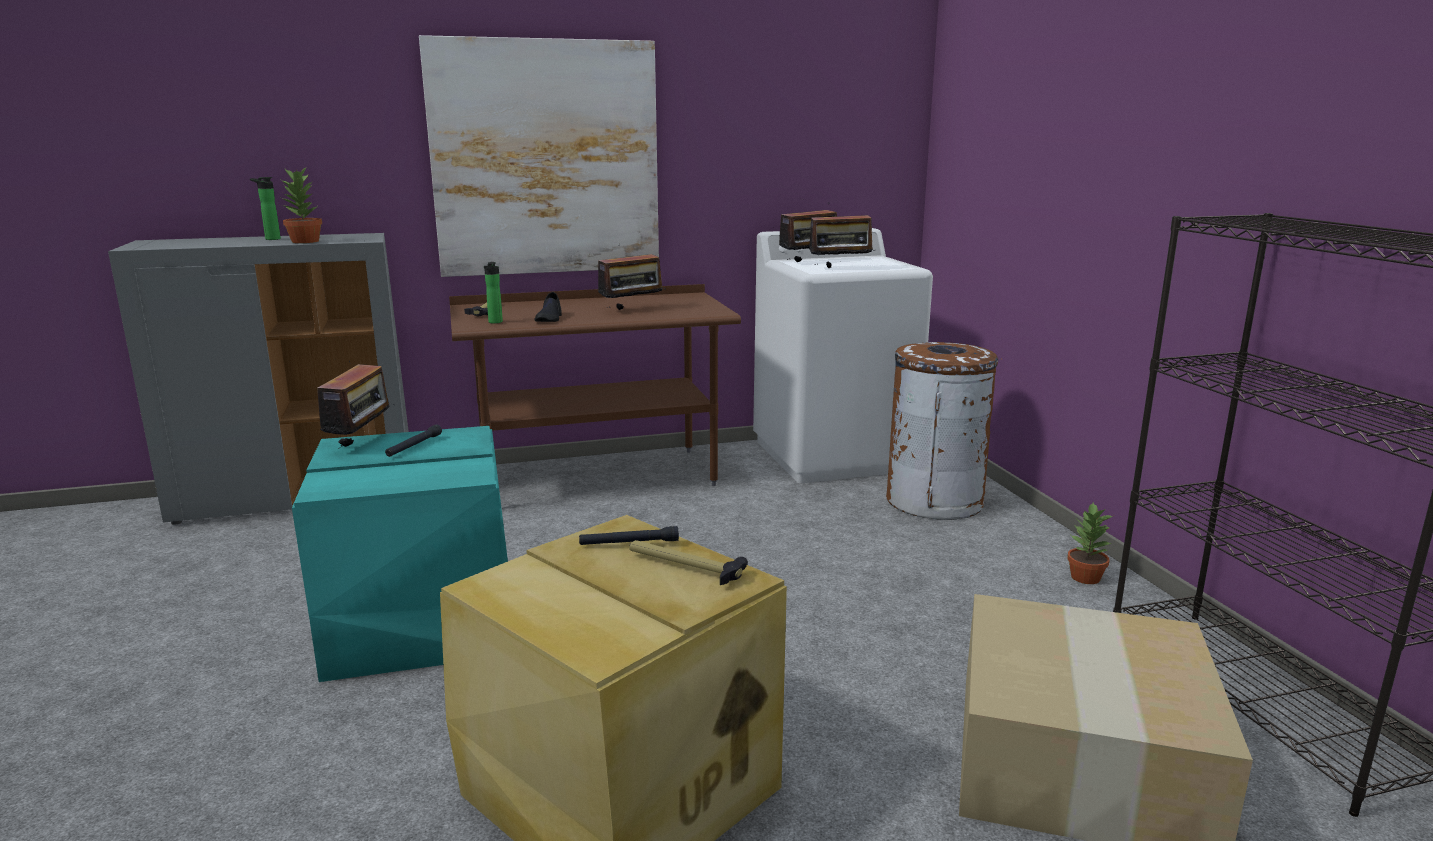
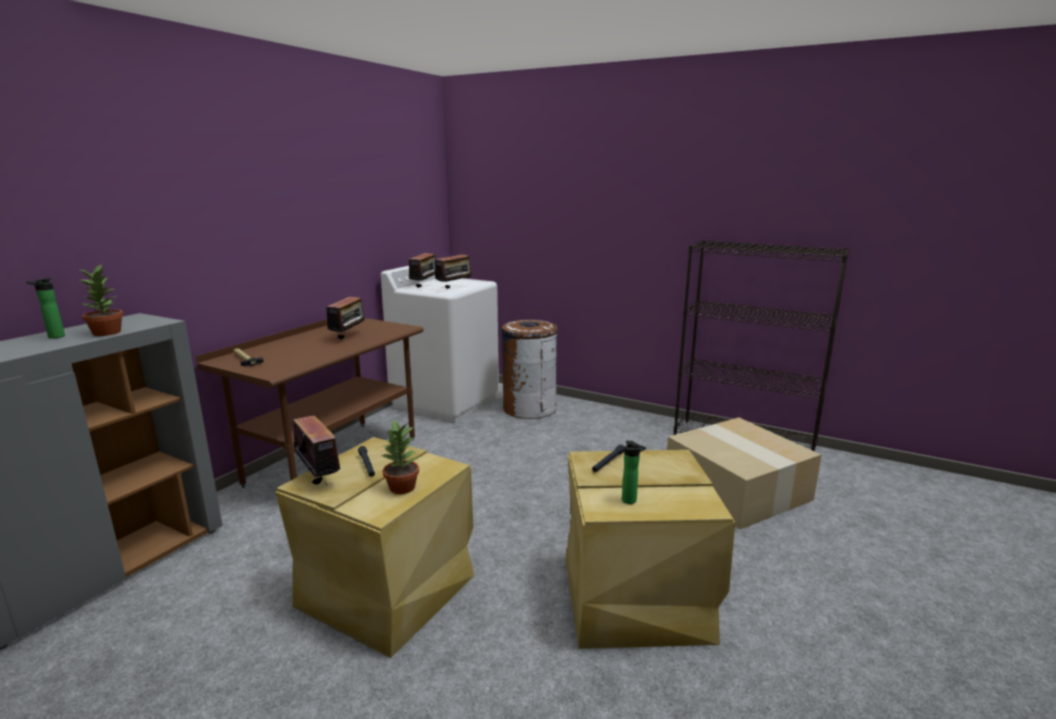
camera: 45 degrees left, 0 degrees up
turquoise storage box [292,426,508,682] -> beige storage box [275,437,475,658]
picture [419,35,659,277] -> none
bottle [484,262,503,323] -> bottle moved to [622,441,646,504]
black shoe [535,292,562,322] -> none
hammer [629,540,748,585] -> none
potted plant [1067,502,1113,584] -> potted plant moved to [382,419,419,494]

